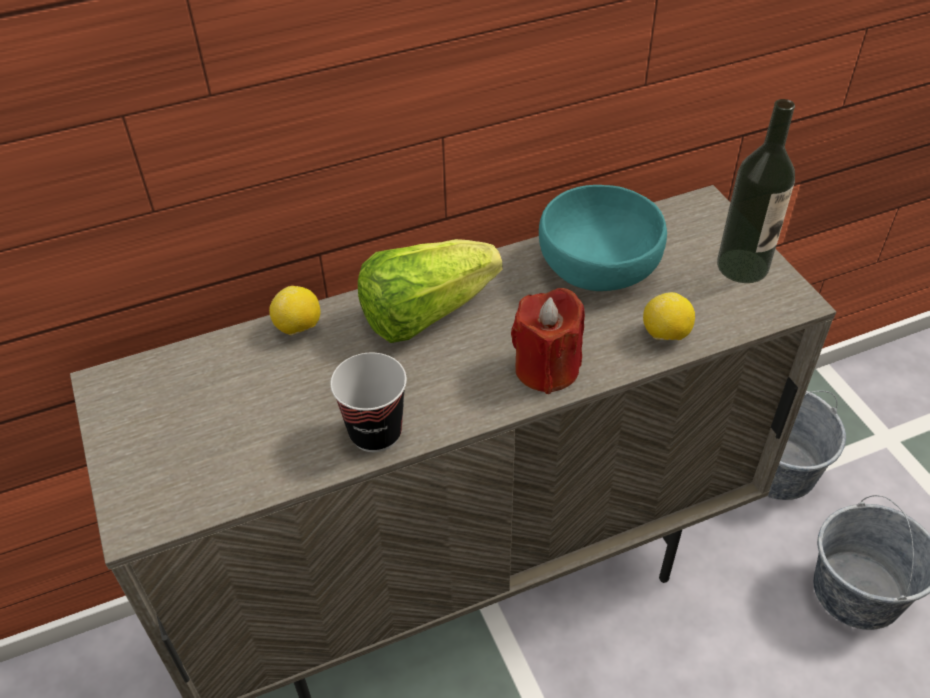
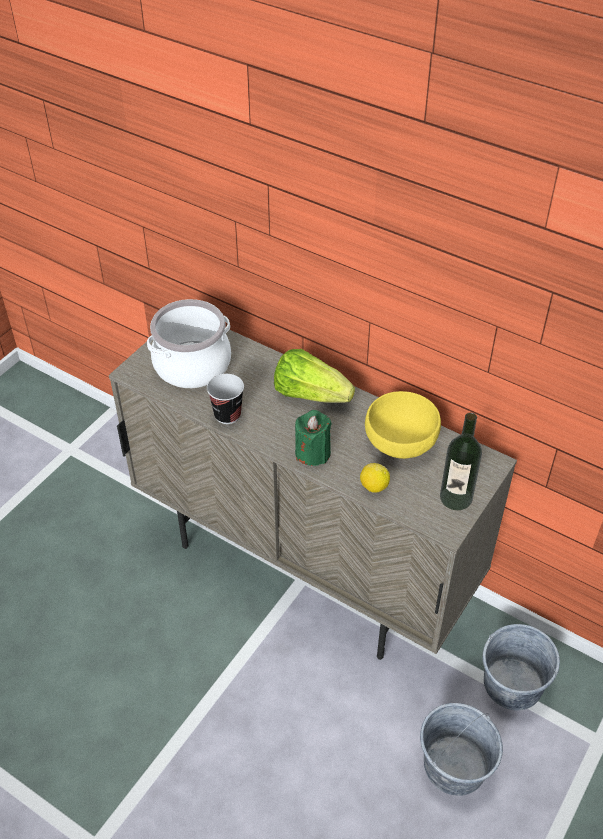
camera: 55 degrees right, 0 degrees up
lemon [269,286,320,335] -> none
red candle [511,288,585,394] -> green candle [295,410,332,466]
turquoise bowl [539,185,667,291] -> yellow bowl [365,391,441,459]
none -> cooking pot [147,299,231,388]

